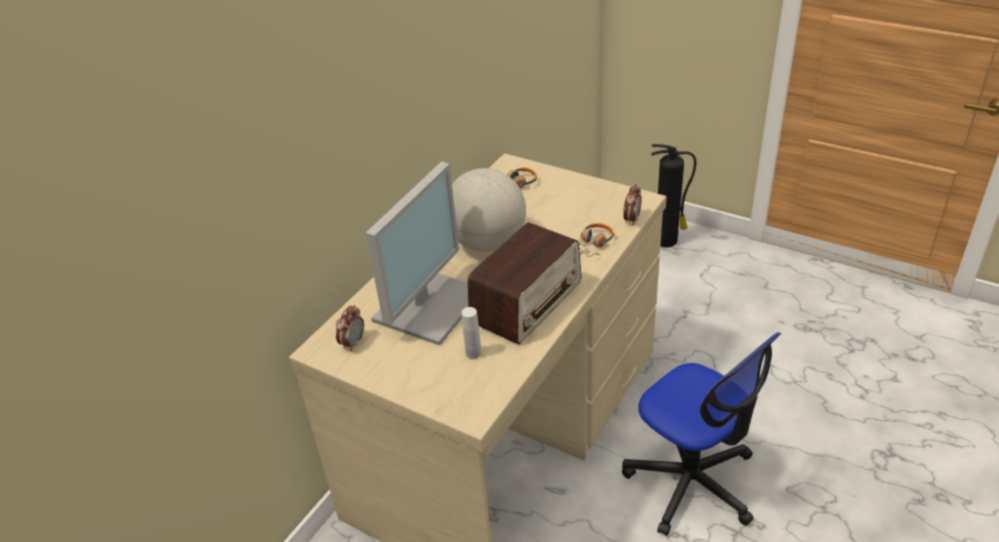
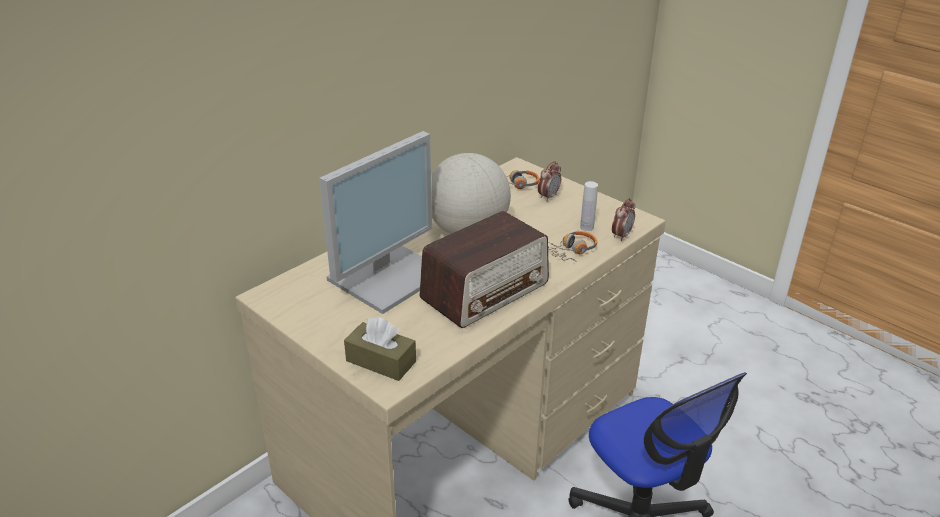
camera: 10 degrees right, 5 degrees down
alarm clock [336,305,364,351] -> alarm clock moved to [538,161,561,201]
white bottle [461,307,481,359] -> white bottle moved to [580,181,598,231]
fire extinguisher [651,144,696,247] -> none
none -> brown tissue box [344,317,416,381]

